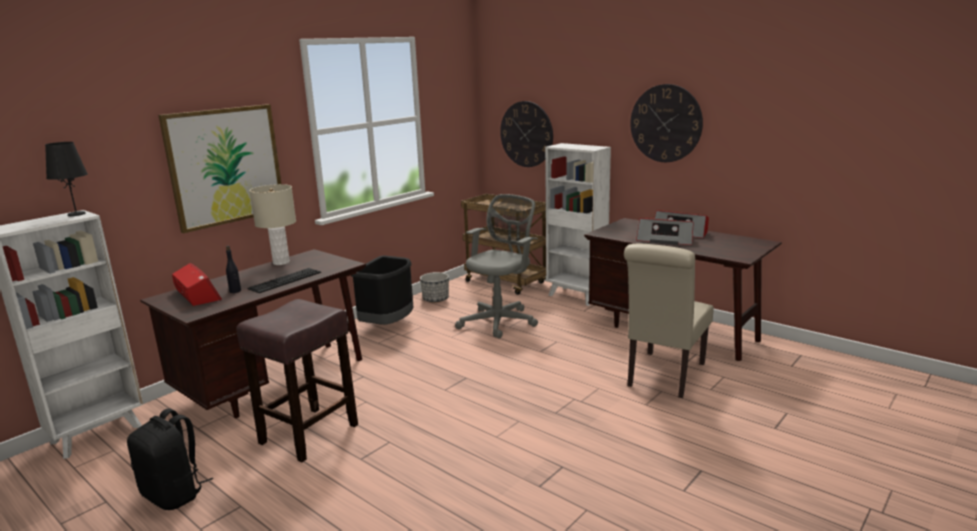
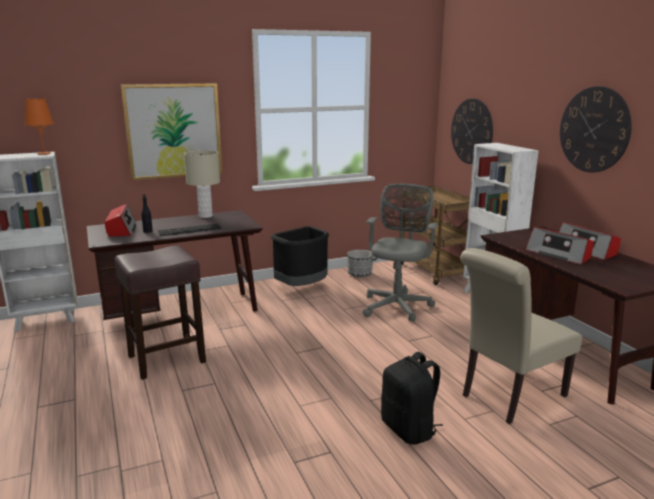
camera: 25 degrees right, 0 degrees up
black table lamp [45,142,88,216] -> orange table lamp [24,99,54,155]
black backpack [127,408,213,510] -> black backpack moved to [381,352,443,445]
grey office chair [455,194,538,338] -> grey office chair turned 45 degrees counterclockwise [363,184,439,322]

